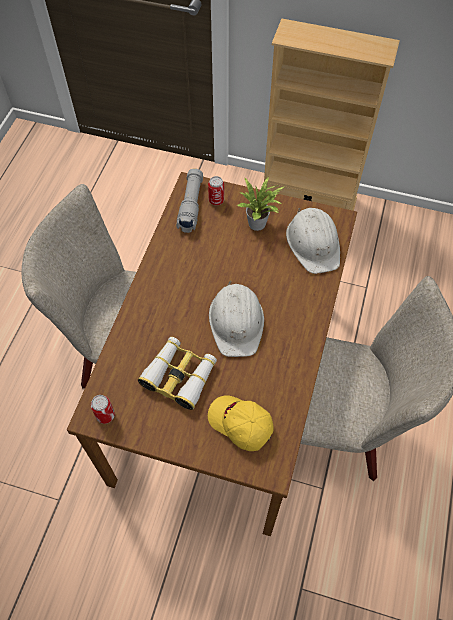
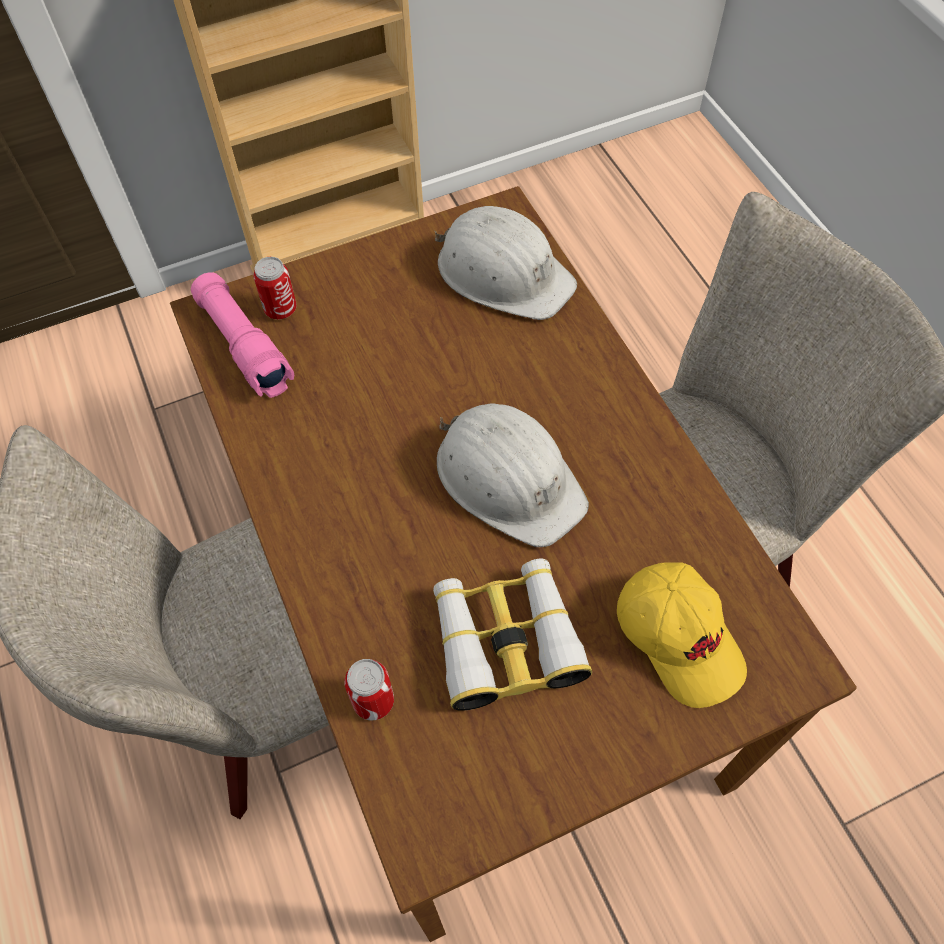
camera: 40 degrees left, 0 degrees up
can [91,395,115,424] -> can moved to [345,659,394,721]
grey flashlight [176,168,203,233] -> pink flashlight [191,272,294,398]
yellow cap [208,395,274,451] -> yellow cap turned 120 degrees counterclockwise [617,562,747,708]
potted plant [237,177,286,231] -> none

